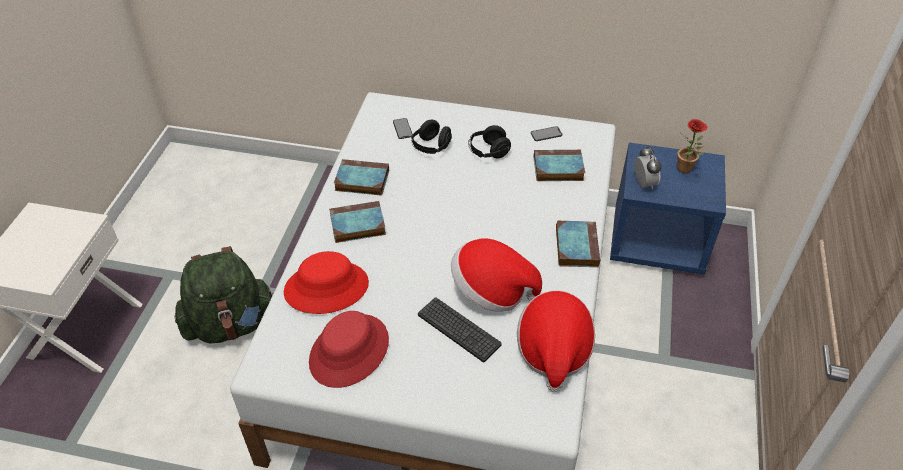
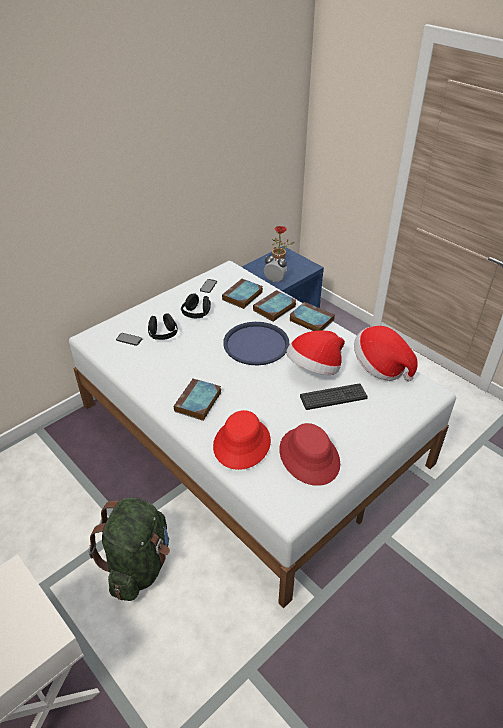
camera: 55 degrees left, 5 degrees down
book [334,159,389,196] -> book moved to [253,290,296,322]
none -> blue tray [223,322,290,365]

